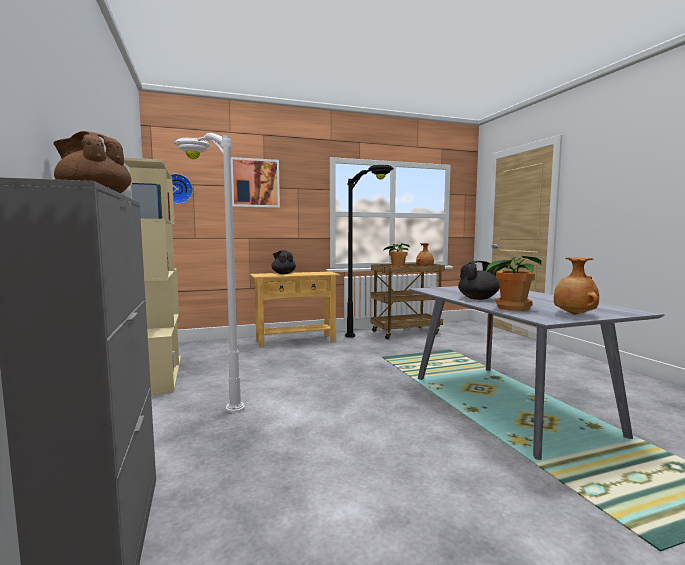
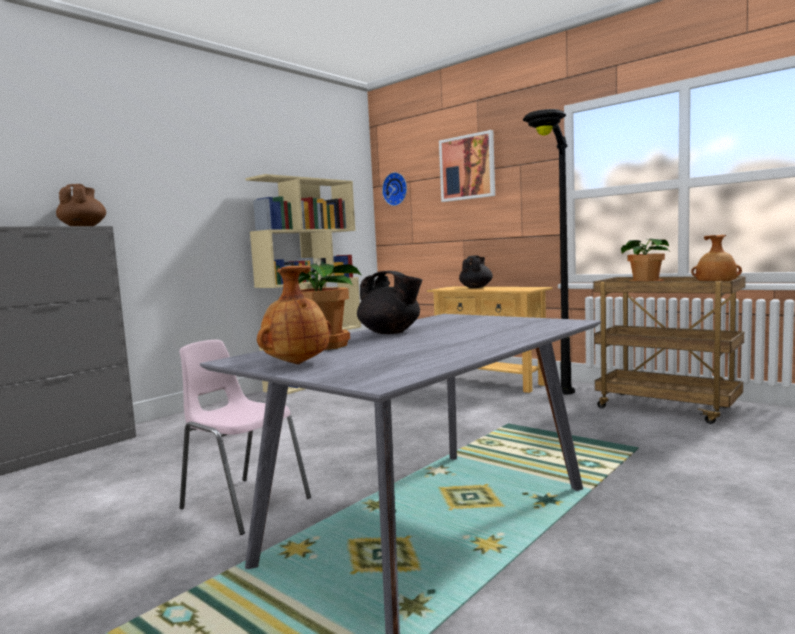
camera: 60 degrees right, 0 degrees up
white floor lamp [174,133,245,412] -> none
none -> pink chair [179,340,311,535]

